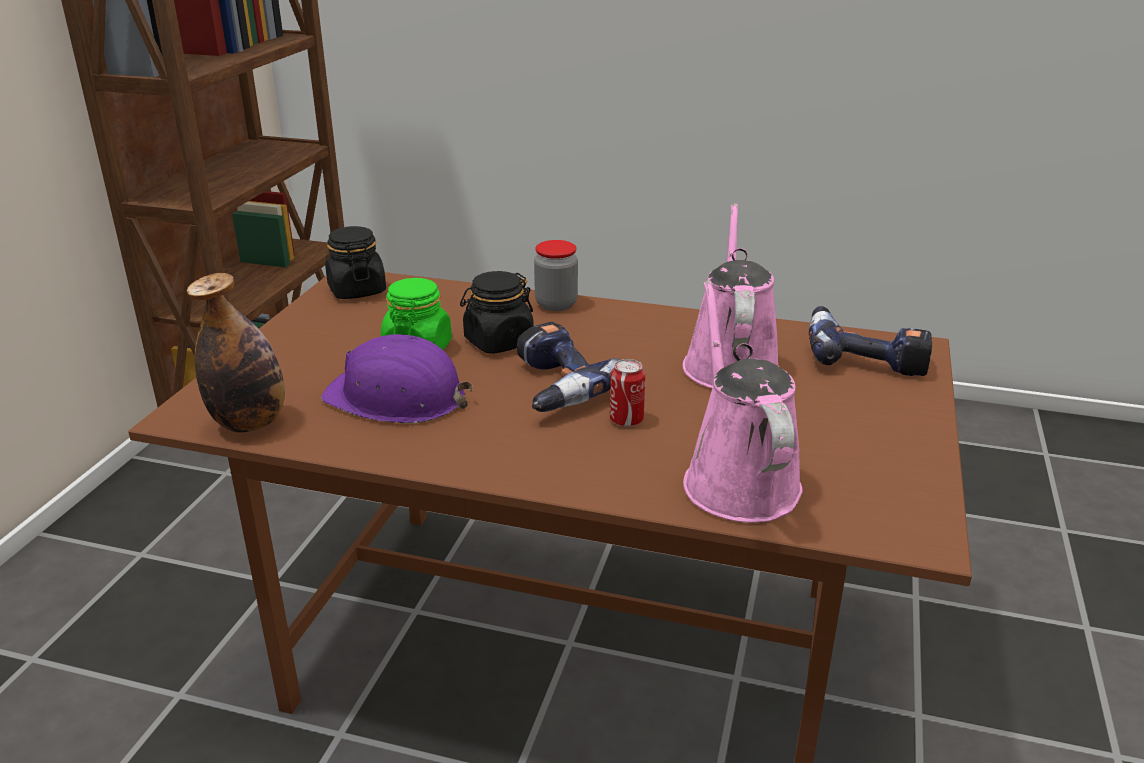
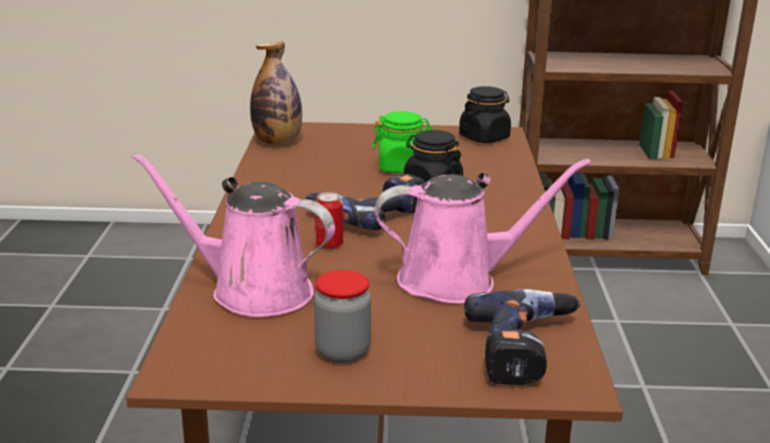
camera: 75 degrees right, 5 degrees down
purple hard hat [321,334,473,423] -> none
jar [534,240,578,311] -> jar moved to [314,270,371,363]
pink watering can [683,280,803,523] -> pink watering can turned 135 degrees counterclockwise [131,152,335,317]

